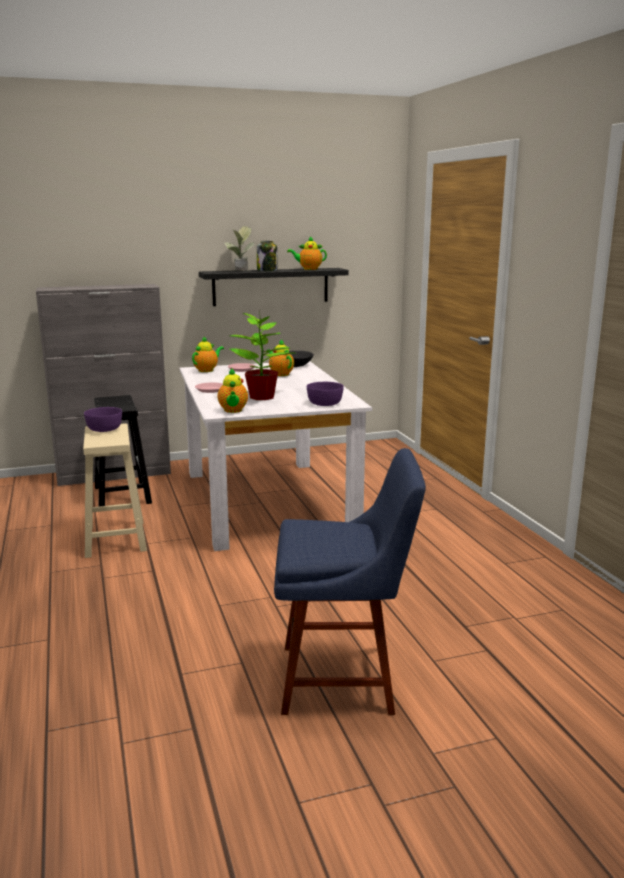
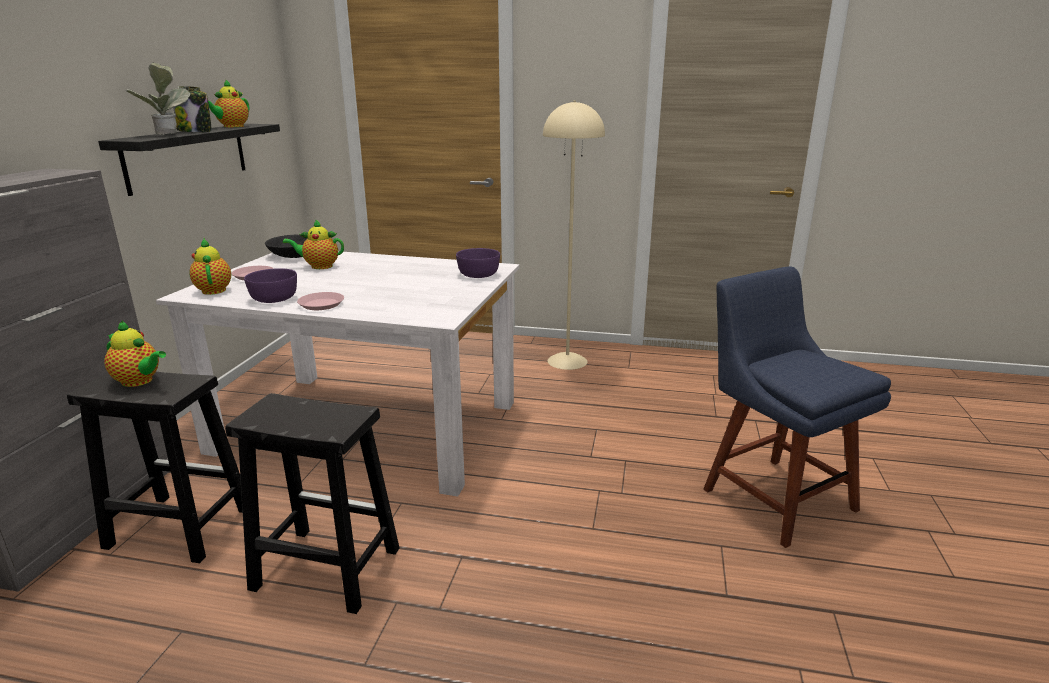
camera: 60 degrees left, 5 degrees up
beige stool [83,423,147,558] -> black stool [225,393,399,614]
purple bowl [84,407,122,432] -> purple bowl moved to [244,268,297,303]
teapot [217,368,248,413] -> teapot moved to [104,320,166,387]
potted plant [229,308,295,400] -> none
blue chair [274,448,426,715] -> blue chair turned 60 degrees counterclockwise [703,266,891,548]
none -> beige floor lamp [543,100,605,370]

